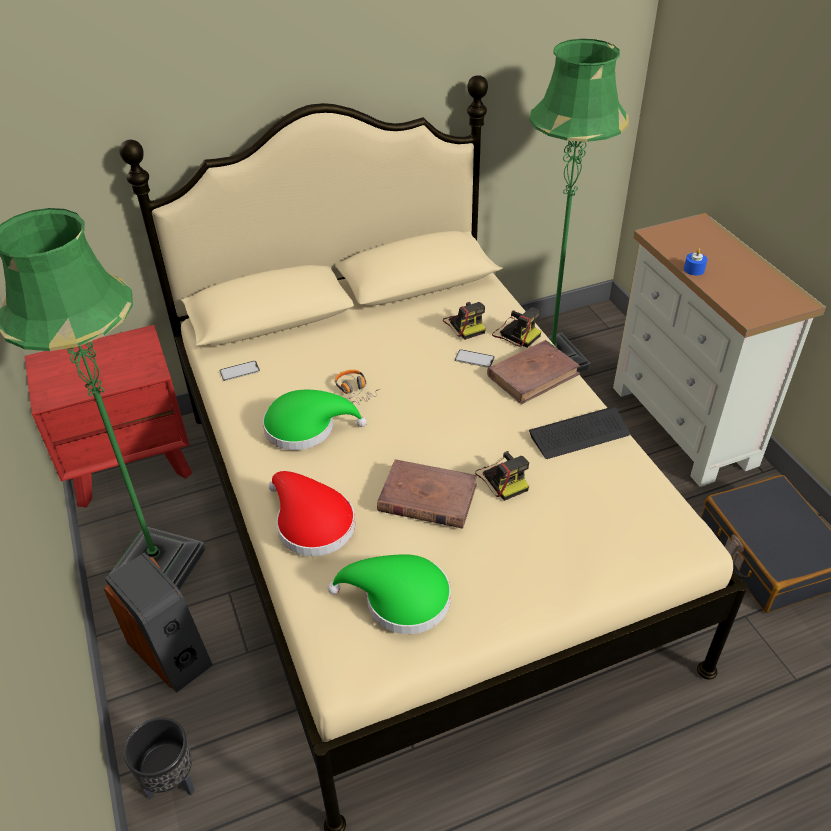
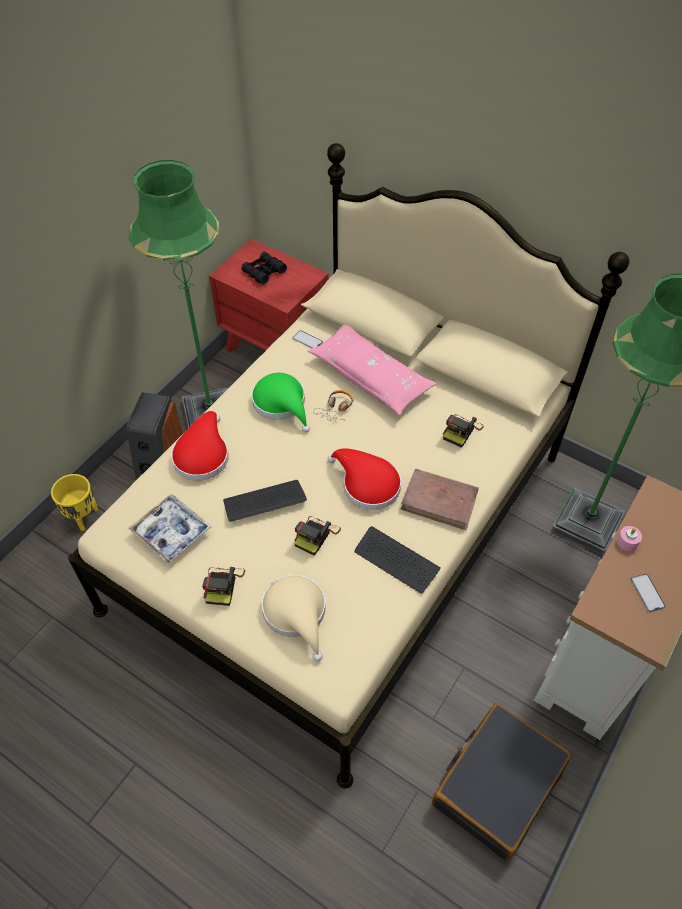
camera: 55 degrees right, 10 degrees up
black planter [124,717,194,799] -> yellow planter [51,474,98,531]
green hat [328,554,451,634] -> tray [128,495,212,564]
brown book [377,459,477,529] -> keyboard [223,480,307,522]
phone [455,349,495,368] -> phone moved to [630,574,666,612]
camera [492,307,541,348] -> camera moved to [202,567,245,606]
blue candle [684,249,707,276] -> pink candle [617,526,642,551]
none -> black binoculars [242,252,287,285]
none -> beige hat [262,575,326,661]
none -> pink pillow [308,325,437,416]
none -> red hat [328,448,401,510]

